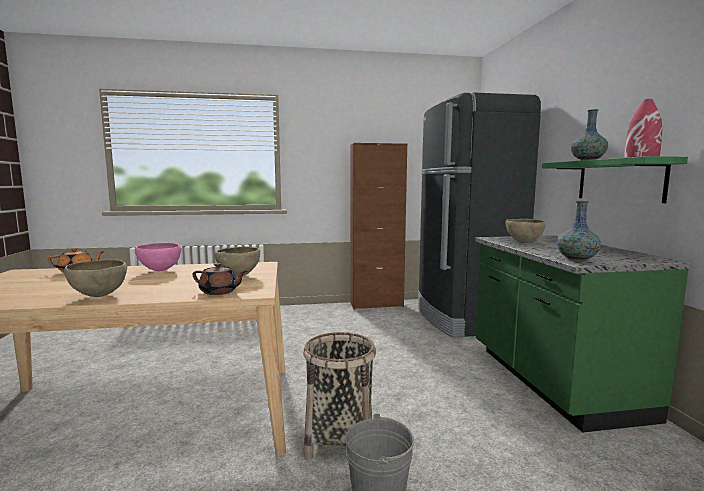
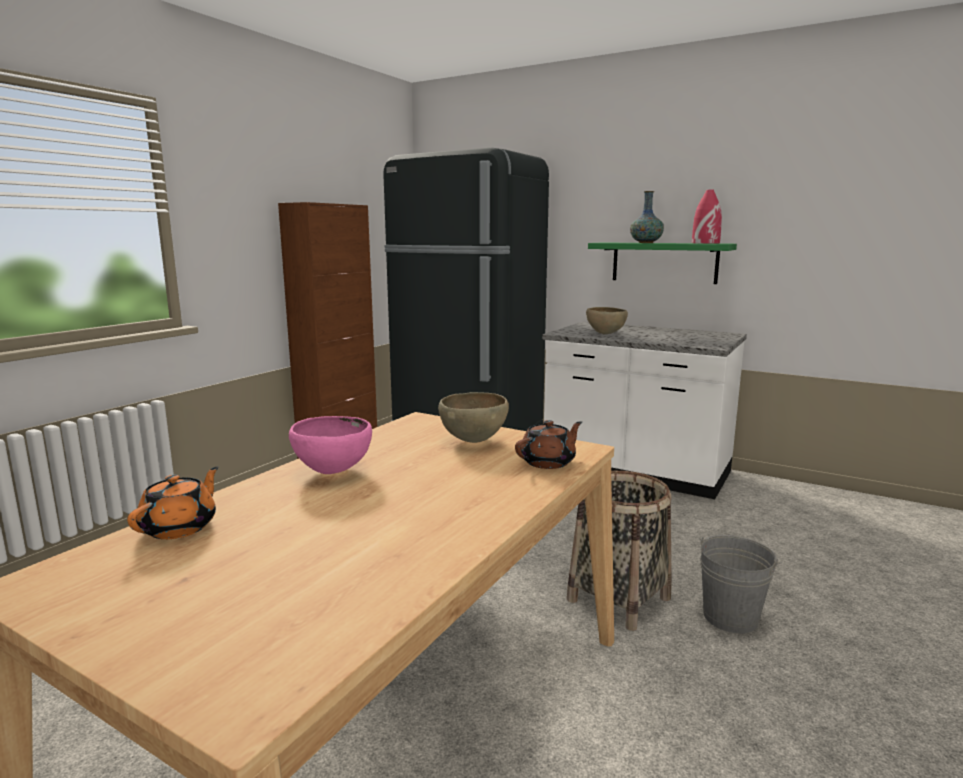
camera: 50 degrees left, 5 degrees up
brown bowl [64,259,127,297] -> none
green counter [475,235,691,433] -> white counter [542,322,747,499]
vase [557,201,601,261] -> none

